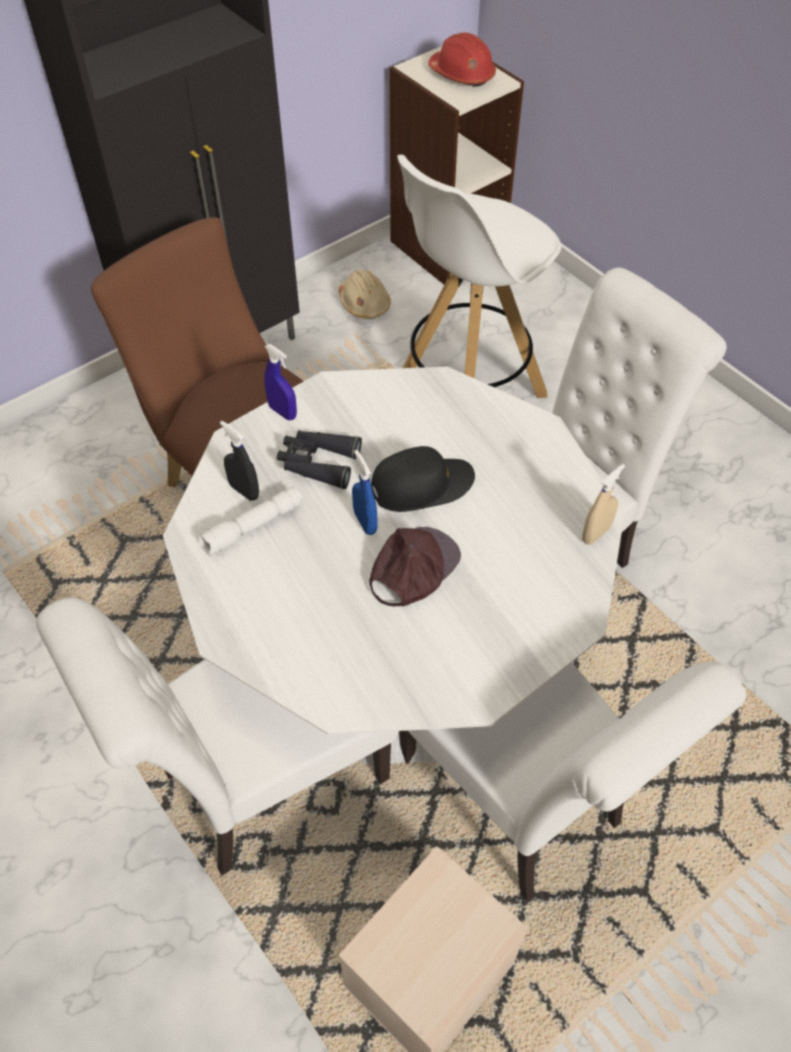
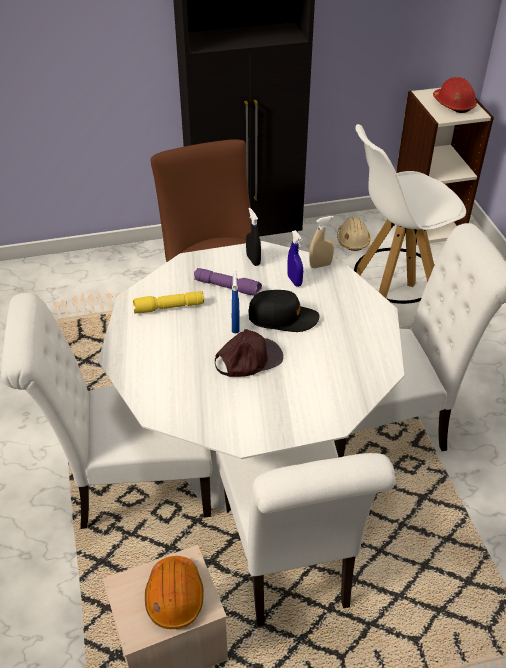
camera: 25 degrees right, 10 degrees down
white flashlight [198,486,303,557] -> yellow flashlight [133,291,204,314]
black spray bottle [220,421,259,501] -> black spray bottle moved to [246,208,261,266]
blue spray bottle [264,344,297,420] -> blue spray bottle moved to [287,230,303,287]
black binoculars [277,430,362,489] -> purple flashlight [194,268,262,296]
beige spray bottle [582,464,625,544] -> beige spray bottle moved to [309,216,334,268]
none -> orange hard hat [145,556,204,629]

